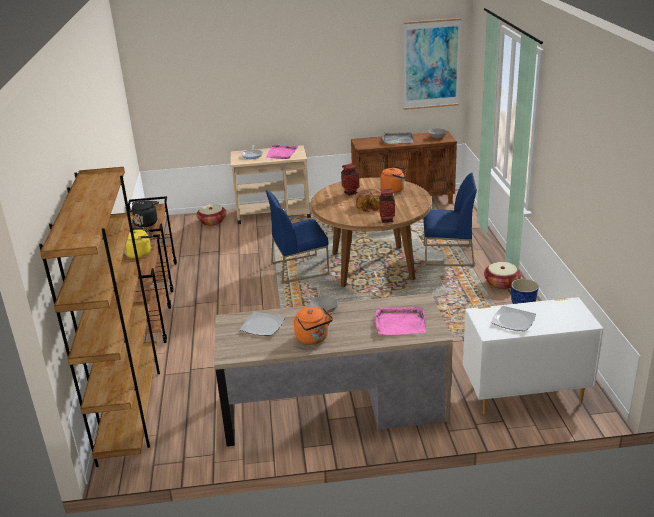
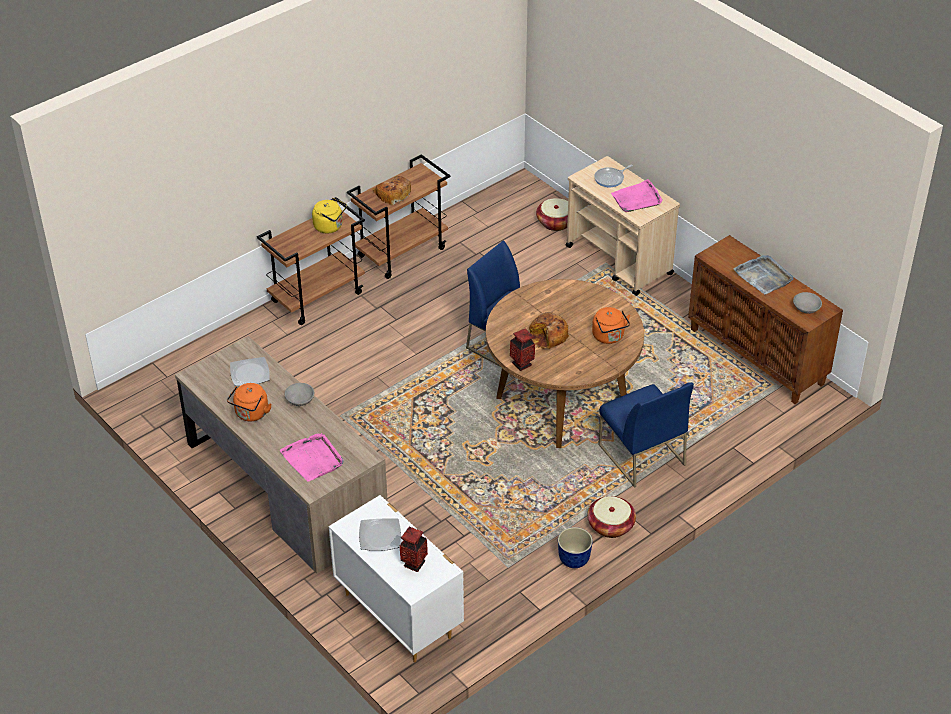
camera: 55 degrees right, 15 degrees up
brown bookcase [39,167,160,467] -> none
black kettle [129,200,159,227] -> bread [372,176,411,205]
vase [341,164,359,196] -> vase moved to [400,527,428,572]
picture [404,18,462,110] -> none

